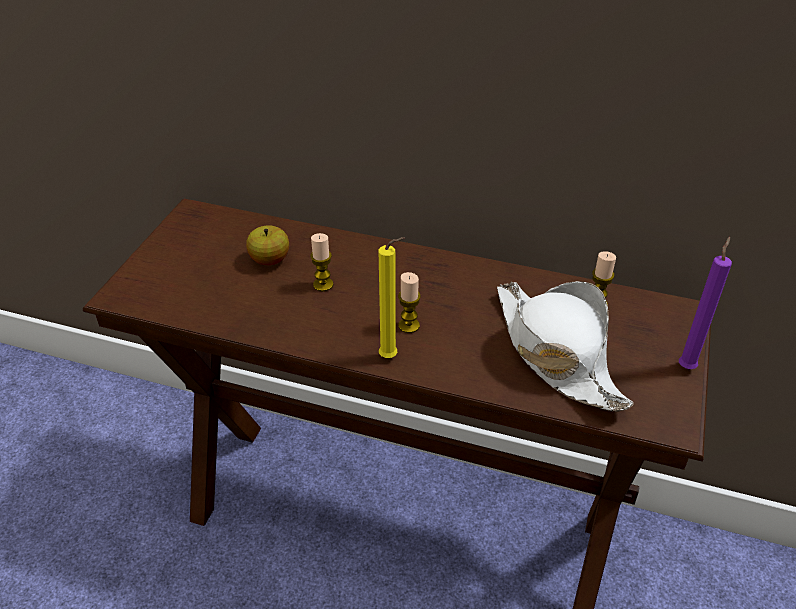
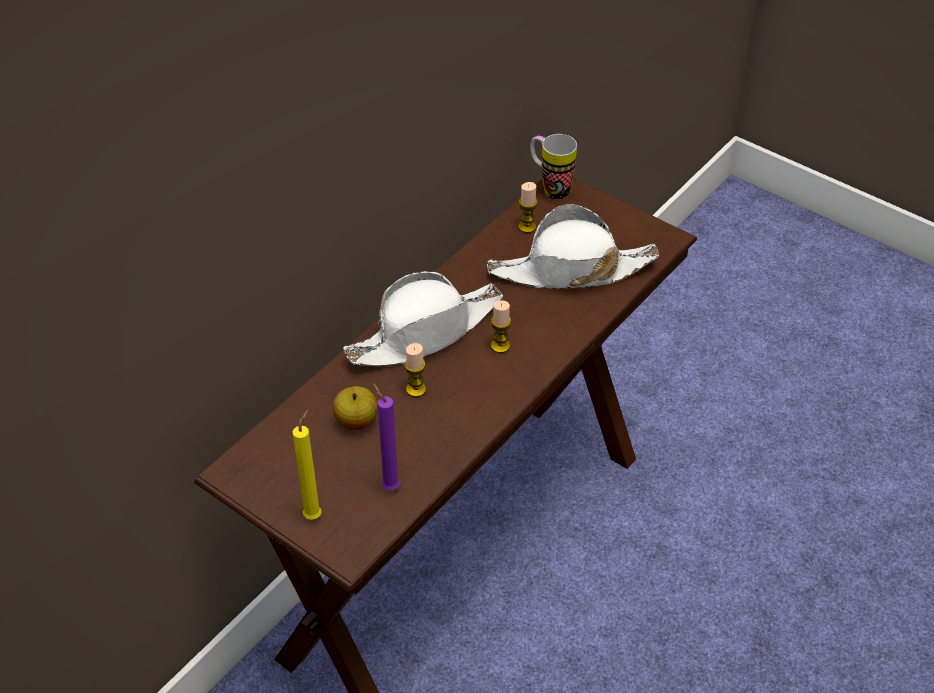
camera: 70 degrees left, 5 degrees up
yellow candle [378,237,405,358] -> yellow candle moved to [293,410,322,520]
purple candle [679,237,732,369] -> purple candle moved to [373,383,400,491]
none -> white hat [343,271,503,366]
none -> mug [530,134,577,199]

